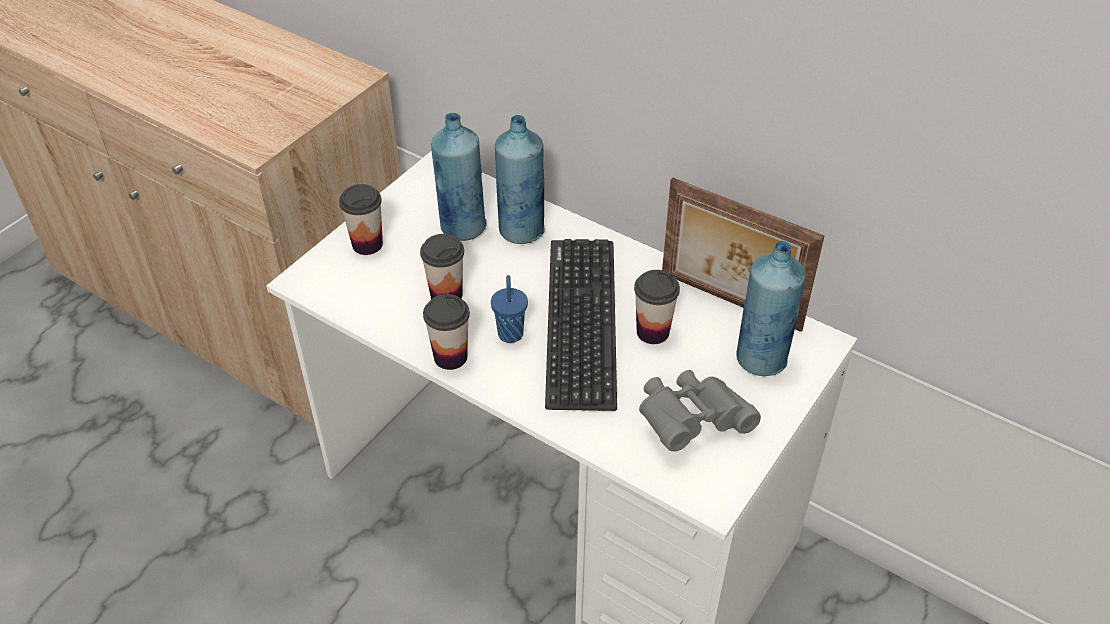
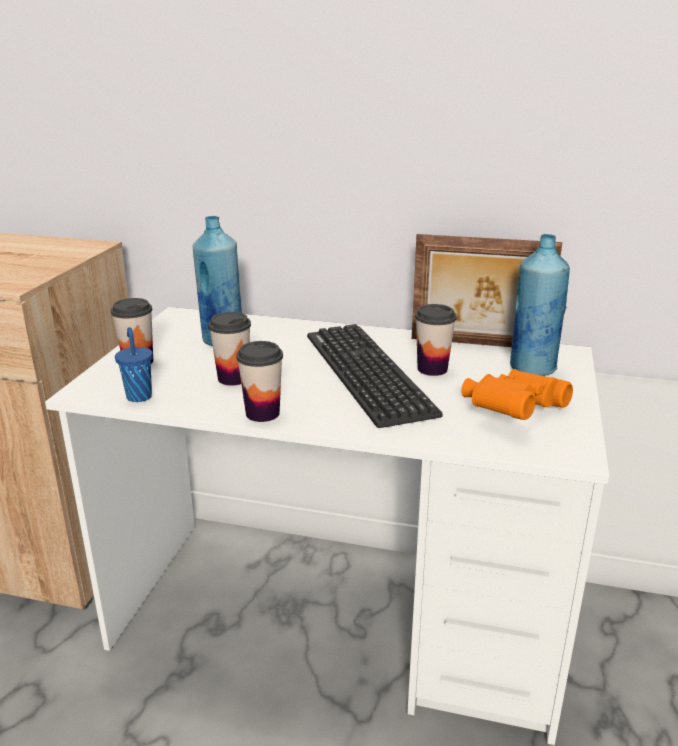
camera: 20 degrees left, 20 degrees down
blue cup [491,275,528,343] -> blue cup moved to [115,327,153,402]
blue bottle [495,115,545,244] -> none
grey binoculars [639,370,761,452] -> orange binoculars [461,369,573,420]

